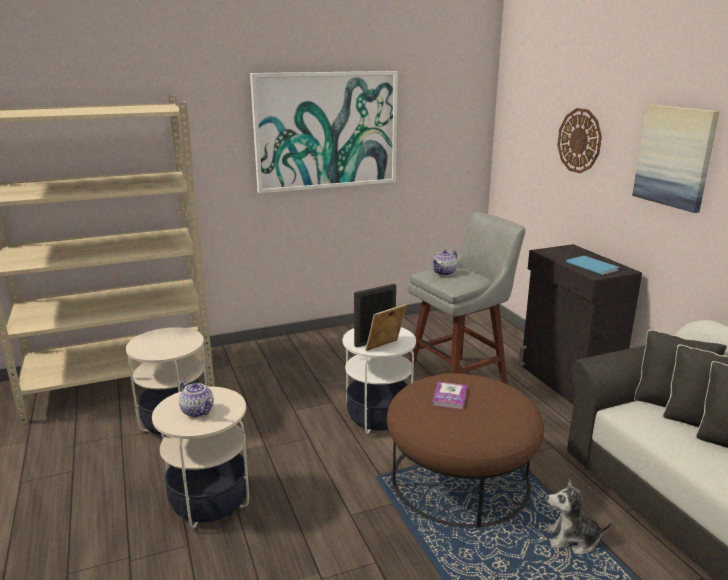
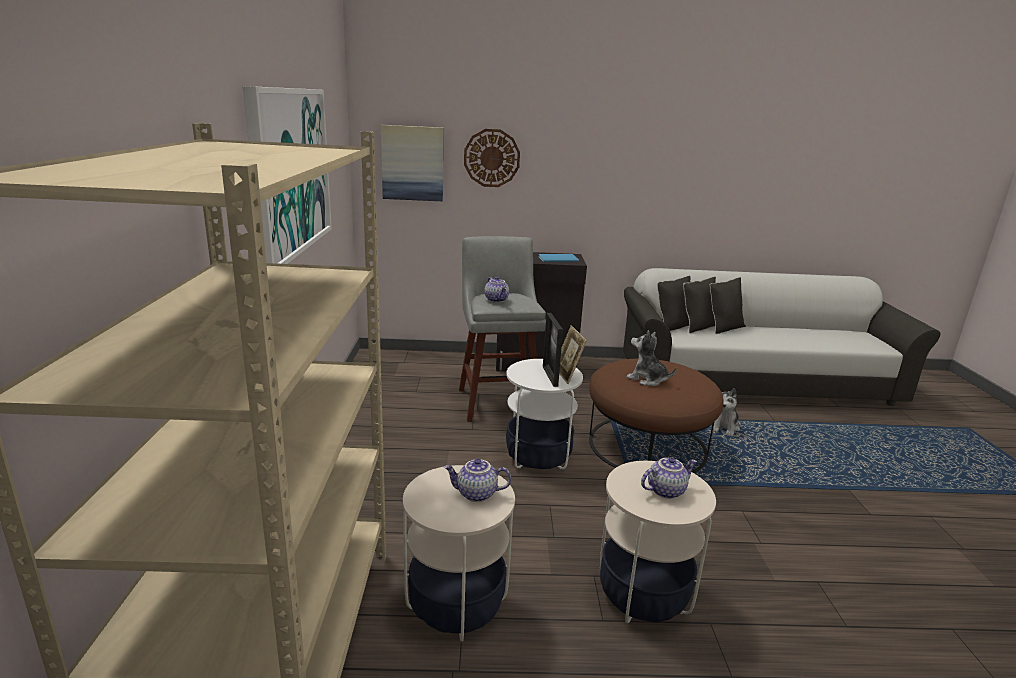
camera: 70 degrees left, 0 degrees up
book [433,382,467,409] -> plush toy [626,330,677,386]
picture [632,104,720,213] -> picture moved to [381,125,443,201]
none -> teapot [444,459,511,502]

